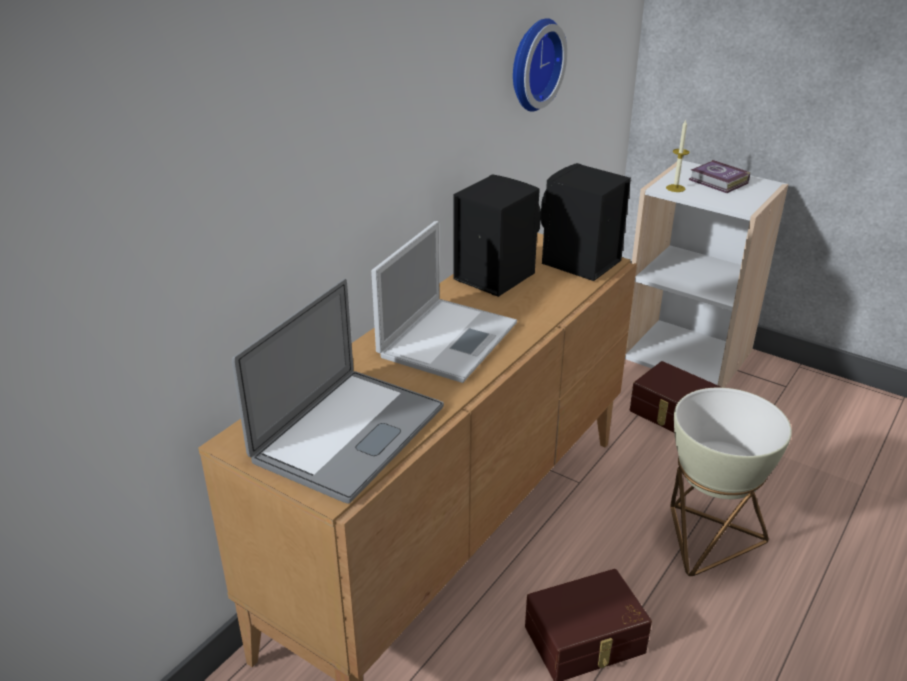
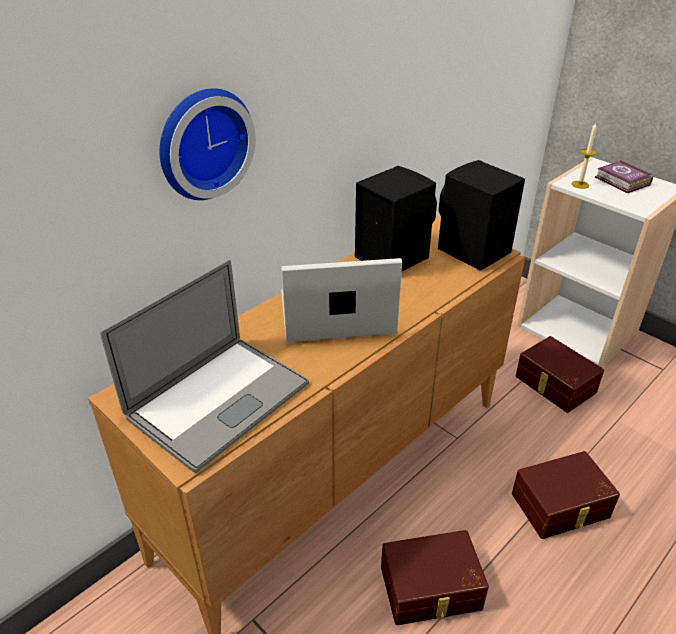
camera: 10 degrees right, 5 degrees up
laptop [371,221,517,383] -> laptop turned 135 degrees counterclockwise [281,258,402,342]
wall clock [513,18,567,112] -> wall clock moved to [160,88,256,200]
planter [670,387,792,576] -> brown storage box [512,451,620,539]

